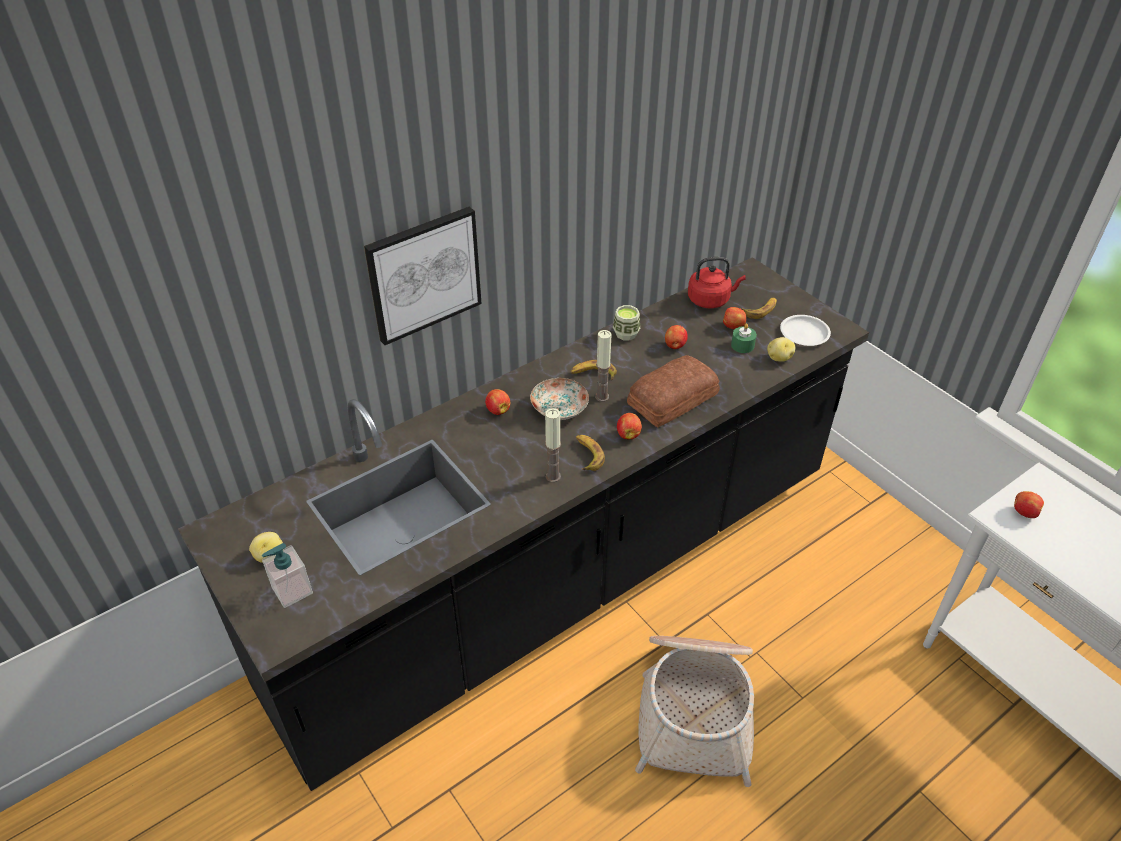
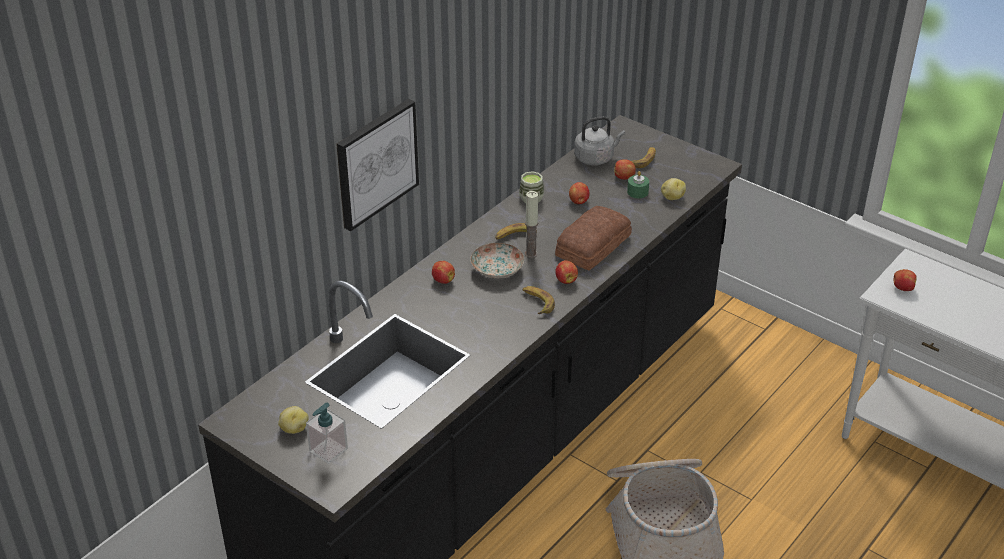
camera: 15 degrees left, 5 degrees down
candle [545,408,561,482] -> none
red kettle [688,257,746,308] -> grey kettle [574,116,625,165]
white plate [780,315,831,346] -> none

